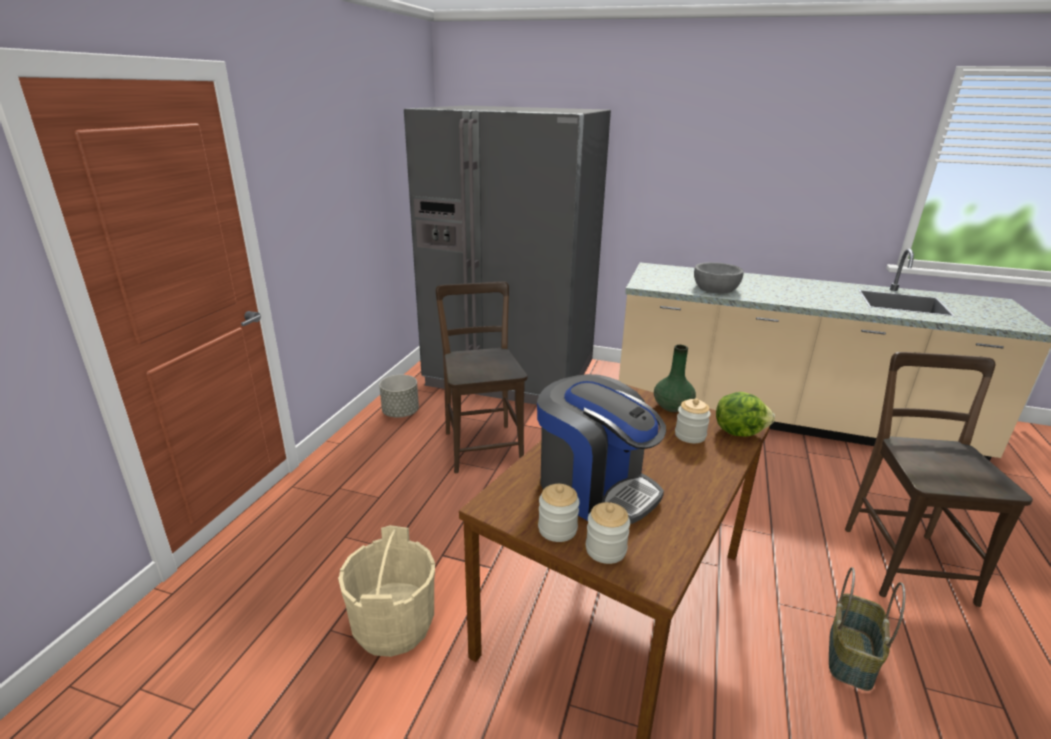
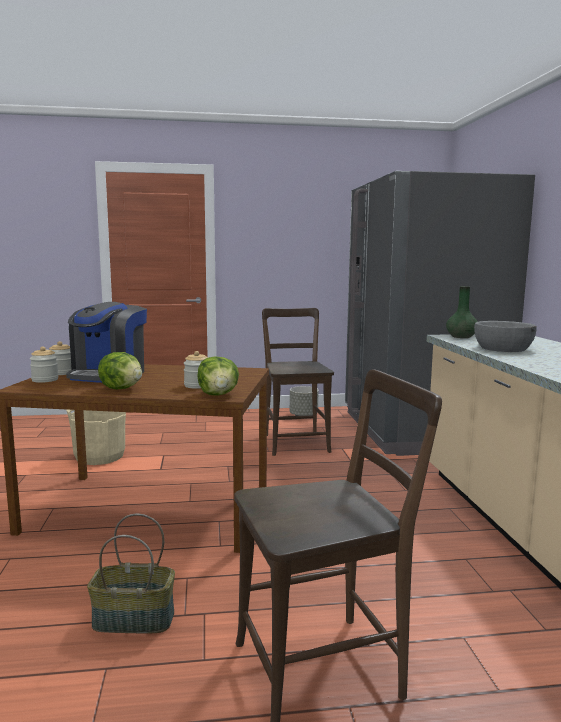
camera: 65 degrees right, 15 degrees down
brown chair [436,281,528,473] -> brown chair turned 60 degrees counterclockwise [262,308,334,456]
green vase [654,345,696,412] -> green vase moved to [446,286,478,338]
none -> lettuce [98,352,142,389]

